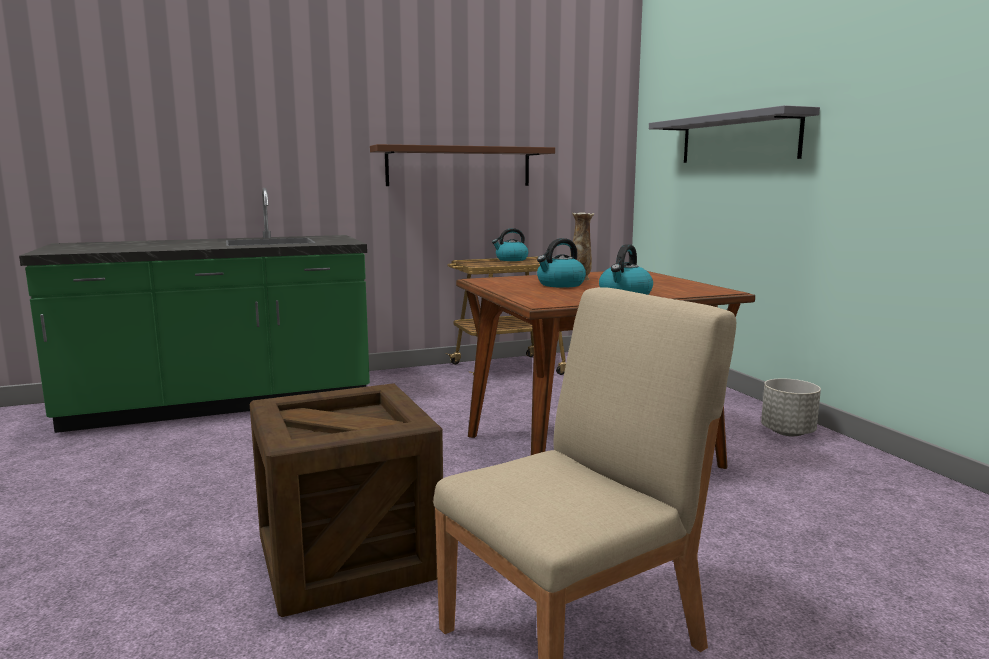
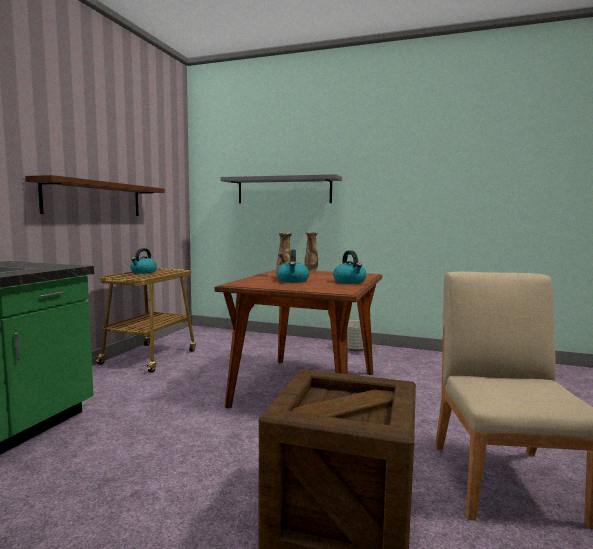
camera: 50 degrees left, 5 degrees down
none -> vase [304,232,318,272]

